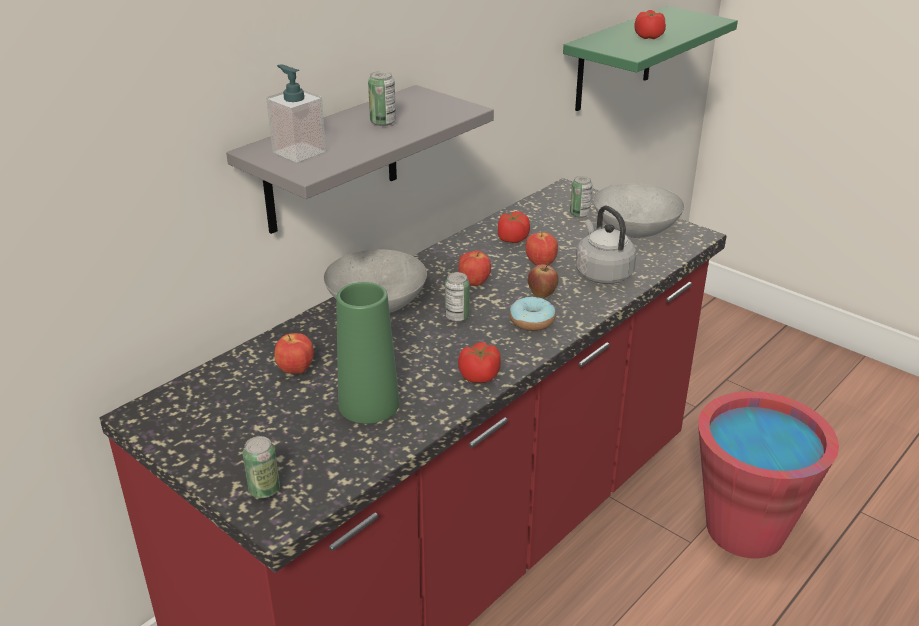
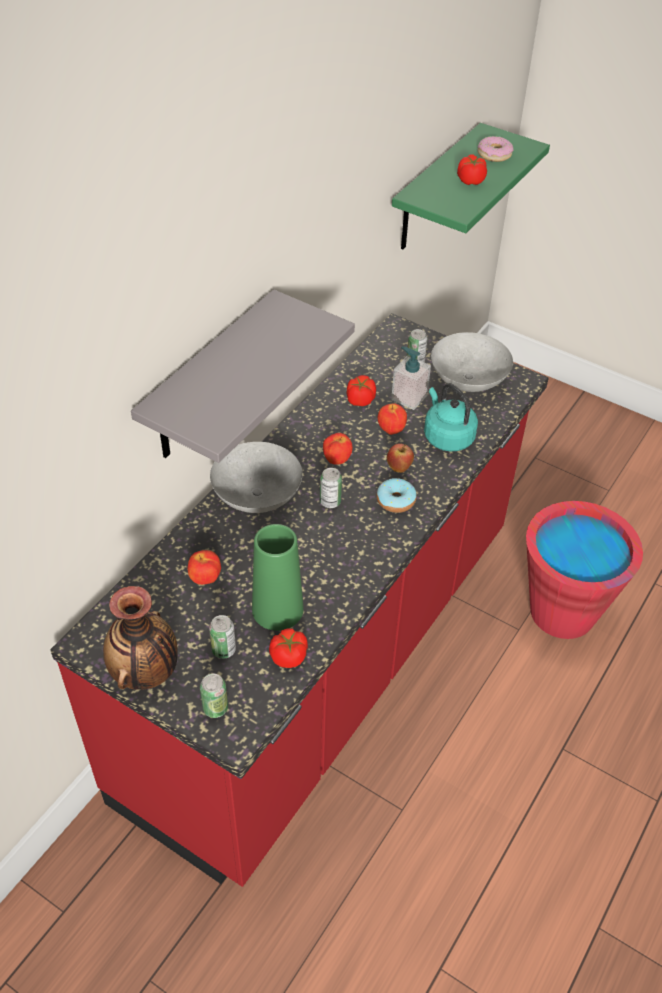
camera: 10 degrees left, 15 degrees up
soap dispenser [266,65,326,163] -> soap dispenser moved to [391,346,431,410]
can [368,71,396,126] -> can moved to [209,615,236,659]
tomato [458,342,501,383] -> tomato moved to [269,628,308,668]
grey kettle [576,205,637,284] -> turquoise kettle [424,383,478,451]
none -> vase [103,586,178,690]
none -> donut [478,136,513,162]

